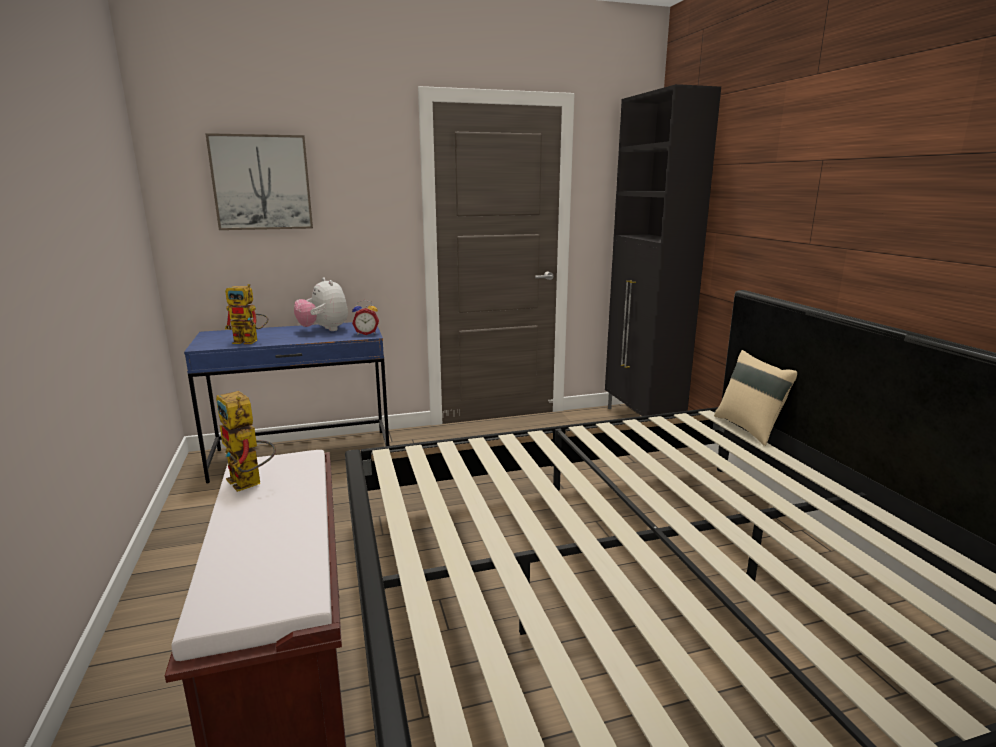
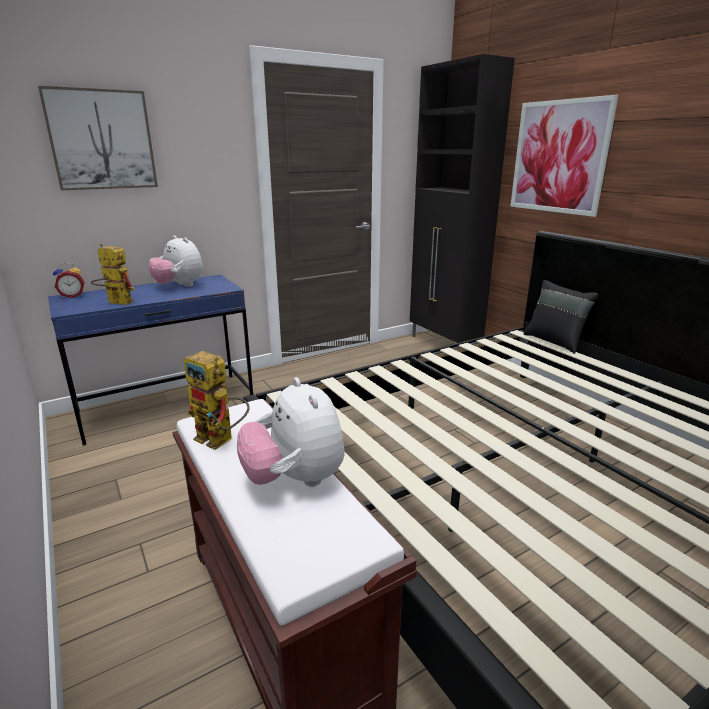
camera: 15 degrees left, 5 degrees up
toy robot [225,284,268,344] -> toy robot turned 150 degrees counterclockwise [91,244,135,305]
alarm clock [352,300,379,335] -> alarm clock moved to [53,262,85,298]
beige pillow [714,350,797,446] -> black pillow [524,280,598,354]
none -> plush toy [237,377,345,487]
none -> picture [510,95,619,217]

